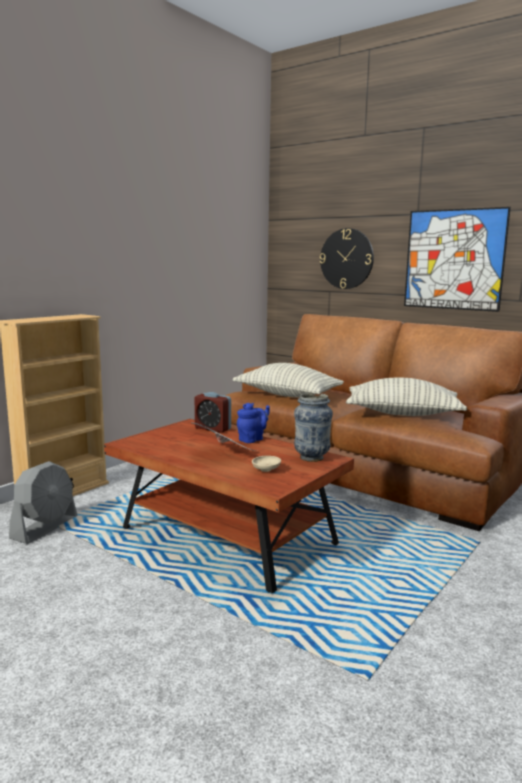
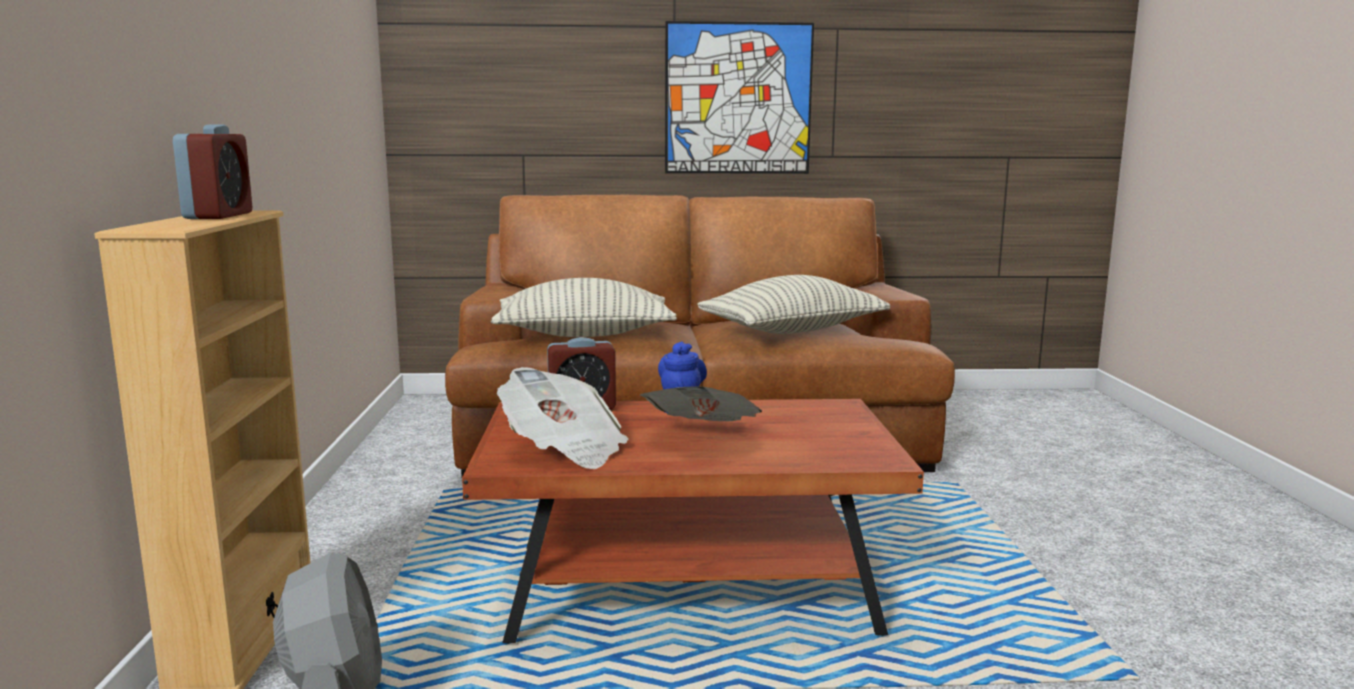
camera: 40 degrees left, 0 degrees up
beige bowl [252,456,281,472] -> none
vase [294,393,333,462] -> none
wall clock [320,228,374,289] -> none
none -> alarm clock [173,124,252,219]
none -> newspaper [497,367,628,469]

